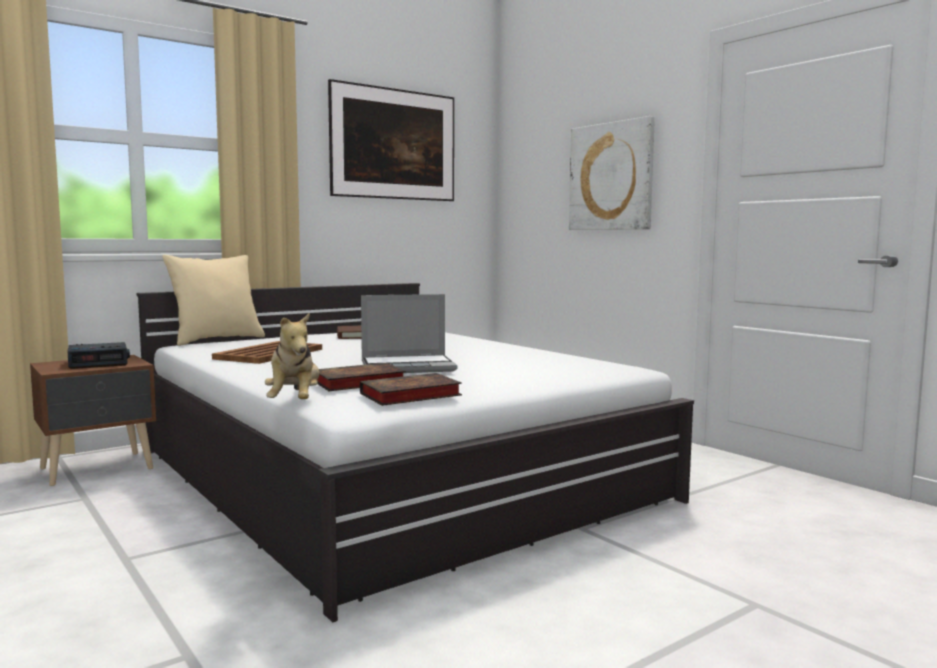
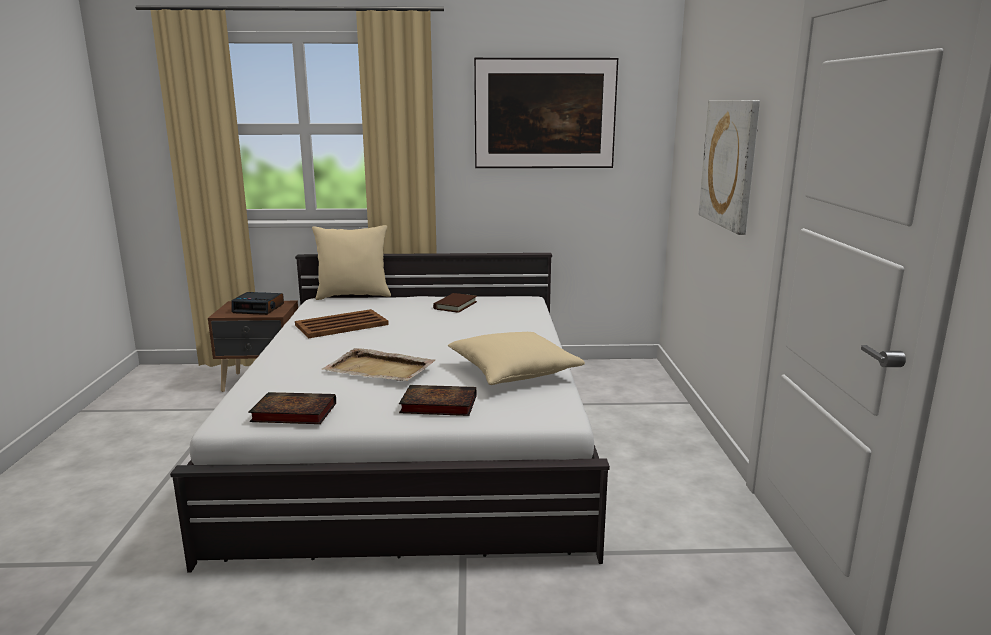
camera: 35 degrees right, 10 degrees up
plush toy [265,313,319,399] -> none
book [317,363,406,391] -> book moved to [399,385,476,416]
laptop [361,294,457,373] -> beige tray [322,348,435,381]
none -> beige pillow [448,332,585,385]

